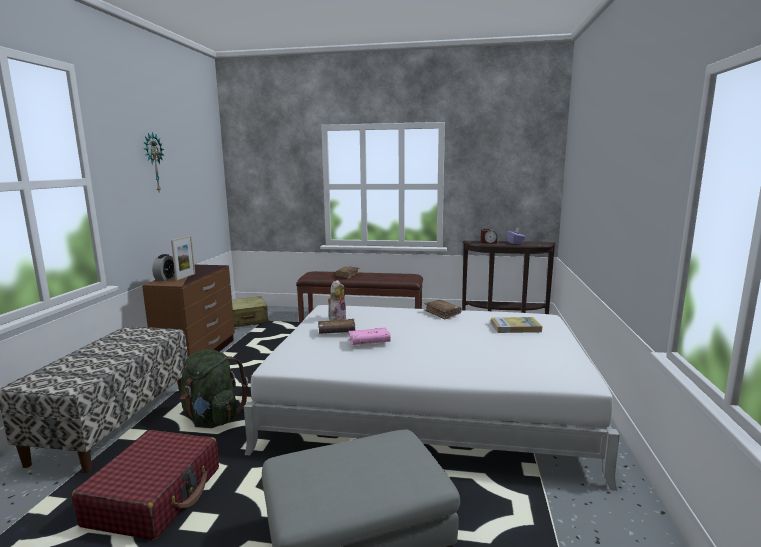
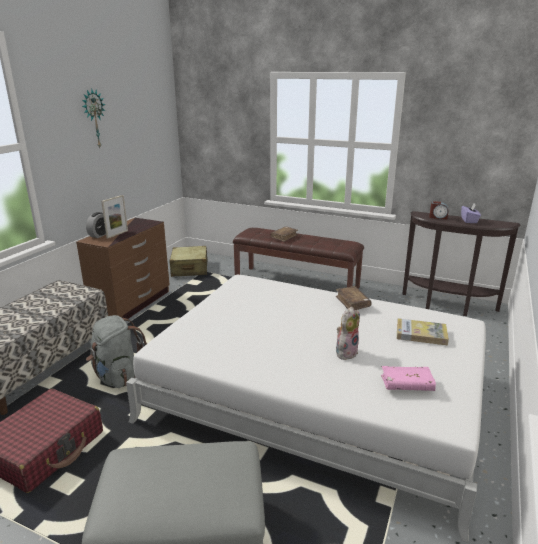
camera: 15 degrees right, 10 degrees up
green backpack [180,349,248,426] -> grey backpack [86,315,147,388]
brown book [318,319,356,334] -> none
plush toy [328,280,347,321] -> plush toy moved to [336,307,360,360]
pink book [348,327,391,345] -> pink book moved to [381,366,436,391]

